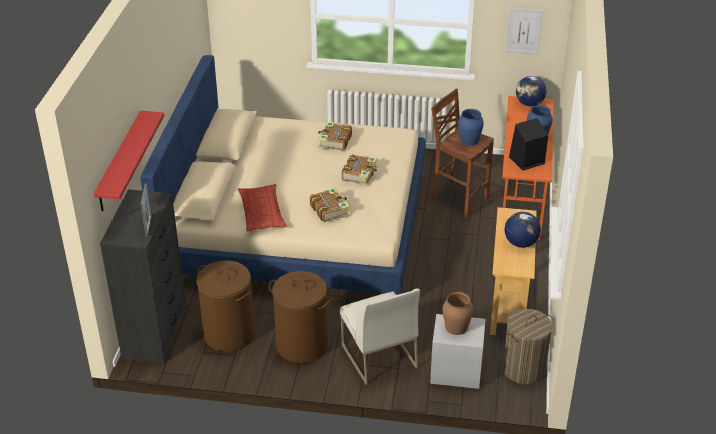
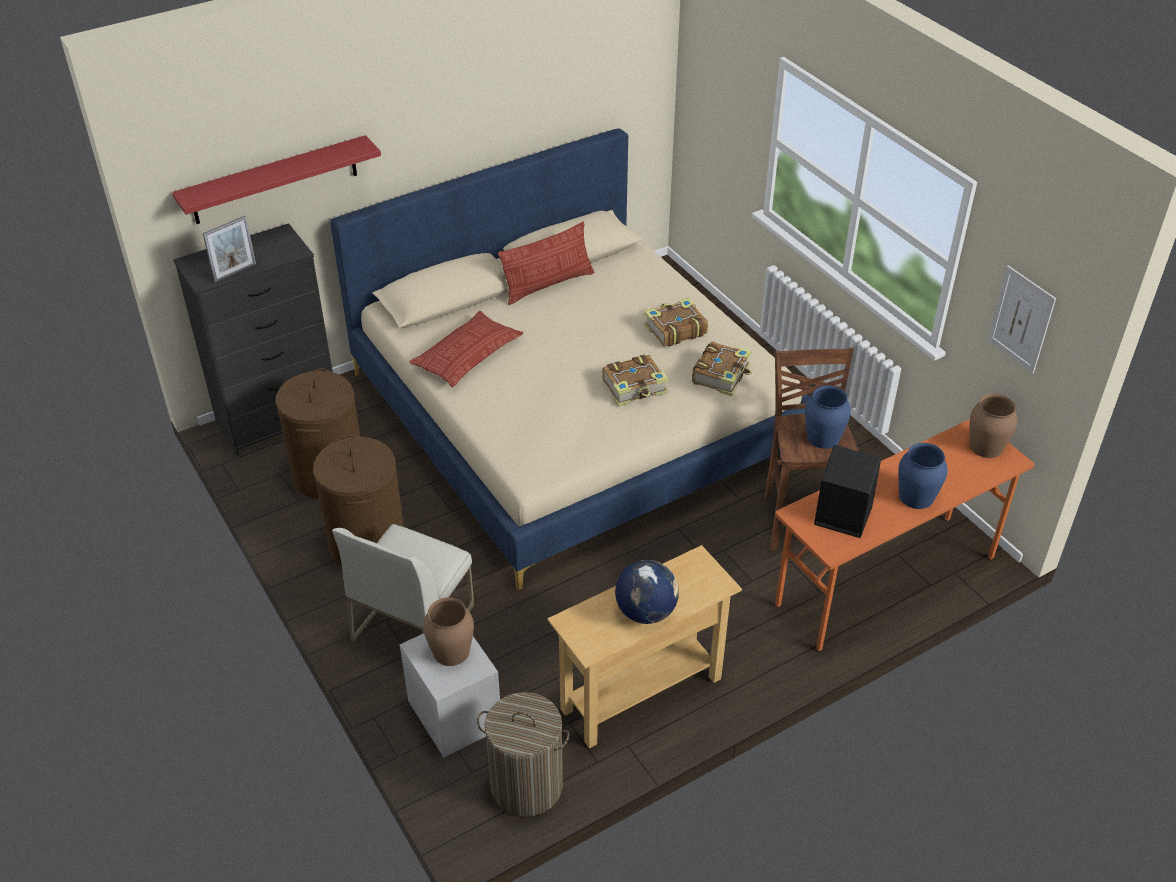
camera: 50 degrees right, 5 degrees up
book [309,187,350,222] -> book moved to [692,341,752,396]
globe [516,76,546,106] -> brown vase [969,394,1018,458]
none -> pillow [498,222,594,305]

